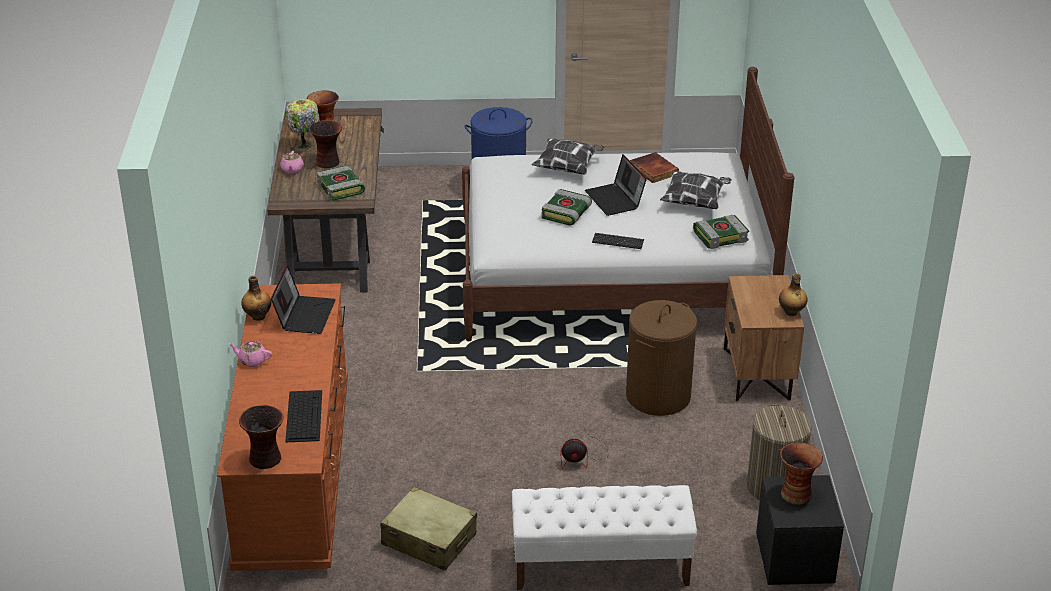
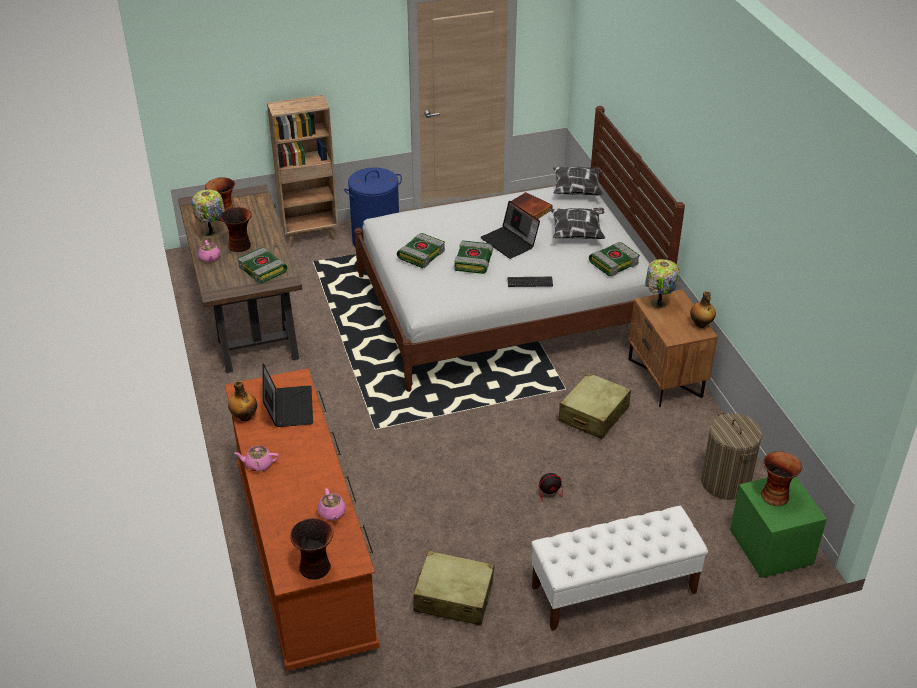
camera: 15 degrees left, 5 degrees up
keyboard [285,390,322,442] -> pink teapot [318,488,346,521]
pillow [531,139,605,175] -> pillow moved to [553,167,603,195]
brown laundry basket [626,300,697,416] -> beige suitcase [558,373,631,439]
black nightstand [756,475,844,585] -> green nightstand [730,477,827,578]
none -> brown bookcase [267,95,338,247]
none -> book [397,233,445,268]
none -> table lamp [645,259,679,308]

